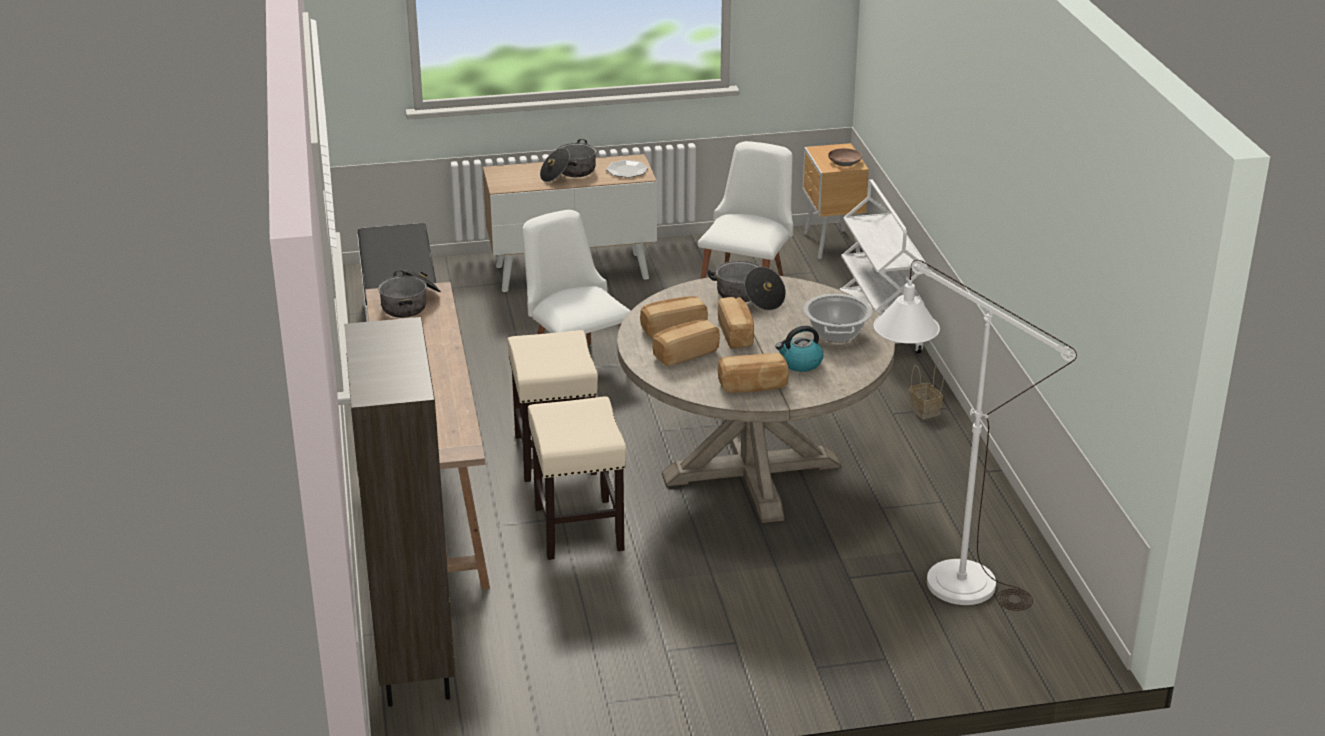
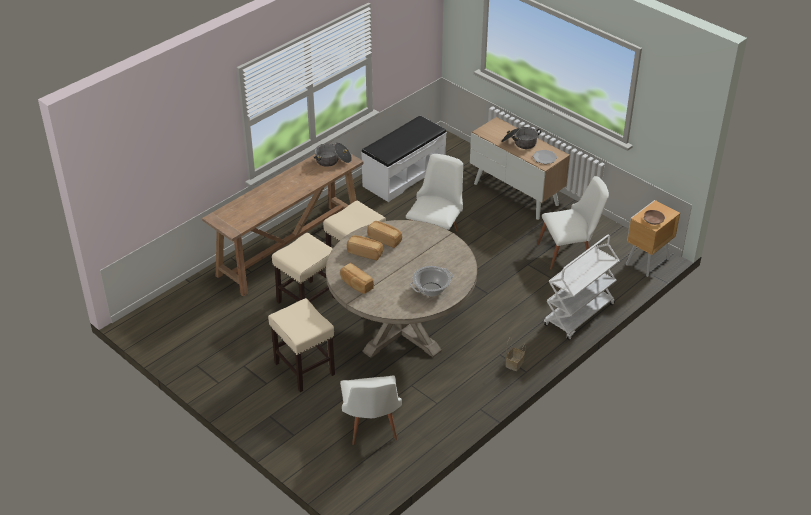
camera: 55 degrees right, 10 degrees up
brown bookcase [344,317,455,707] -> none
cooking pot [707,261,786,310] -> none
bread [718,297,754,349] -> none
kettle [776,326,823,372] -> none
white floor lamp [874,260,1077,611] -> white chair [340,375,402,445]
none -> beige stool [268,298,335,392]

